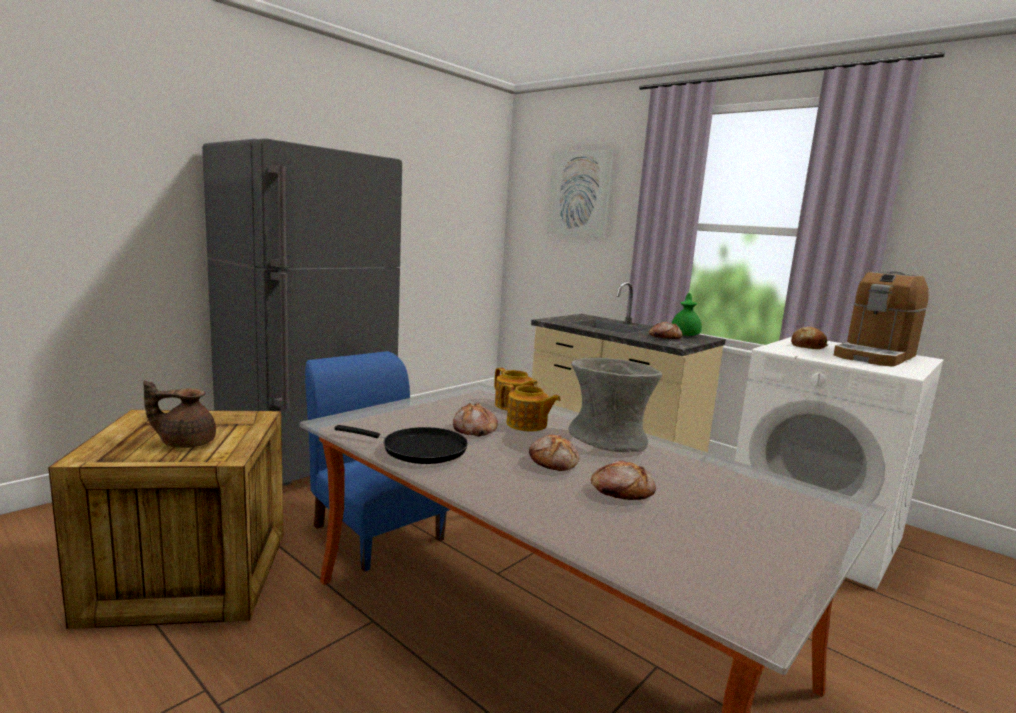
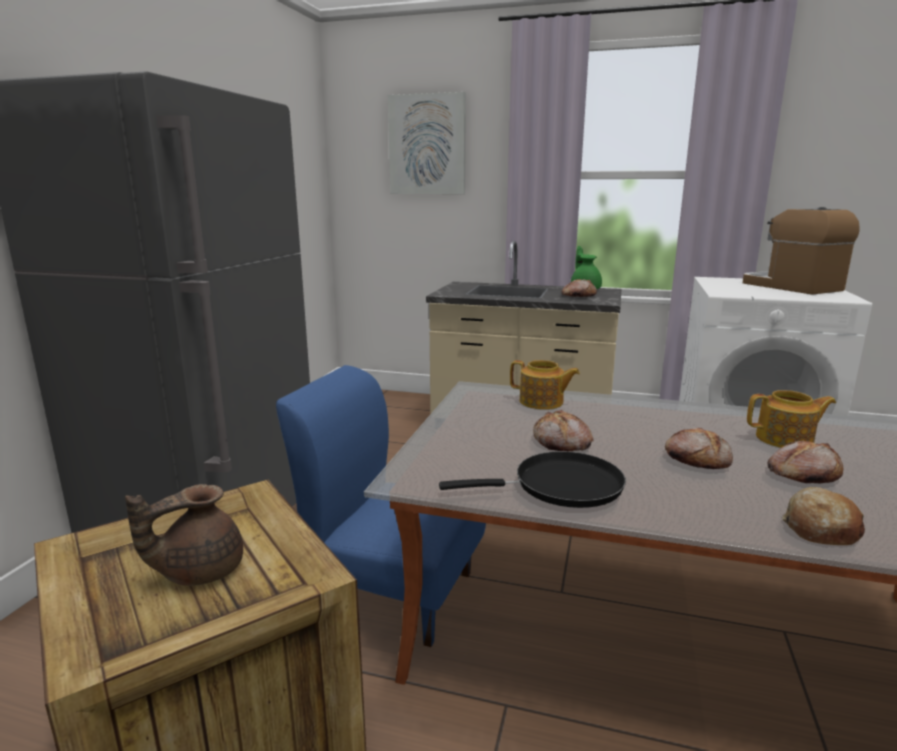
camera: 25 degrees left, 5 degrees up
teapot [500,384,561,432] -> teapot moved to [747,390,836,448]
grey vase [569,358,662,452] -> none
bread [791,326,828,349] -> bread moved to [782,487,865,545]
coffee machine [834,271,929,367] -> coffee machine turned 135 degrees clockwise [743,207,859,295]

